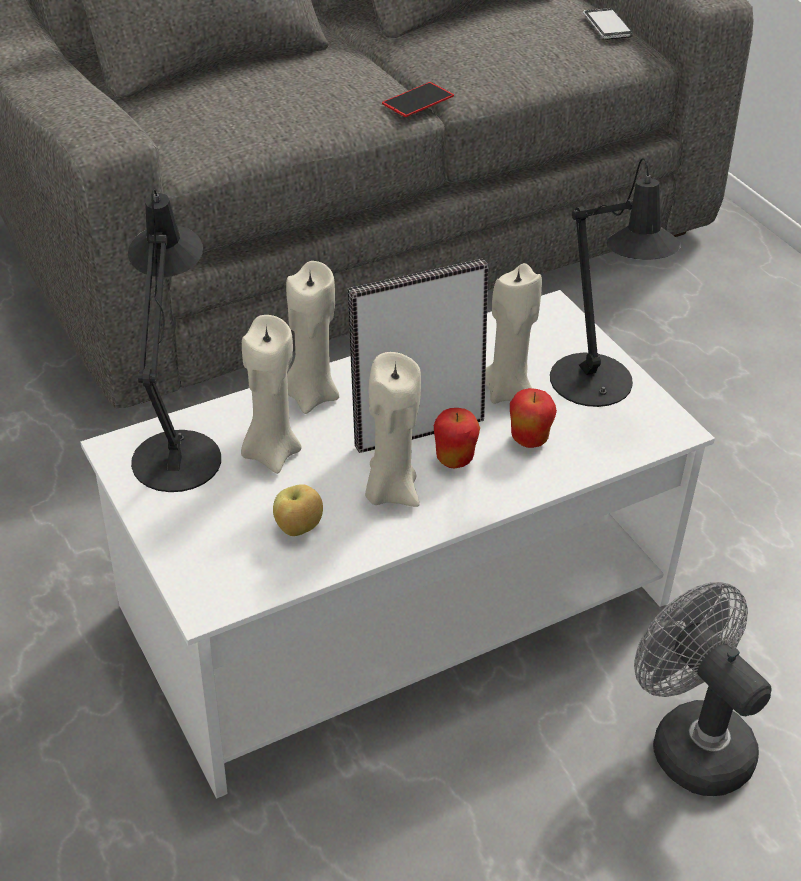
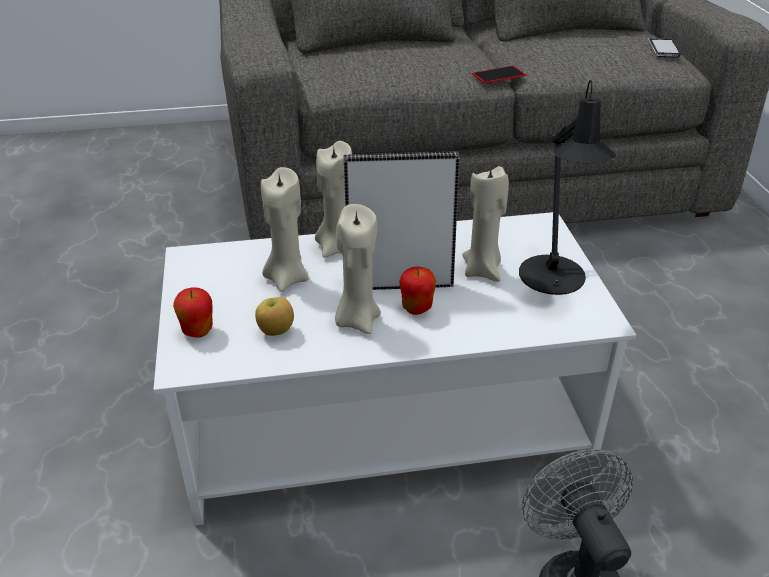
camera: 20 degrees right, 5 degrees down
black table lamp [128,189,221,492] -> none
apple [510,388,557,448] -> apple moved to [173,287,213,337]

